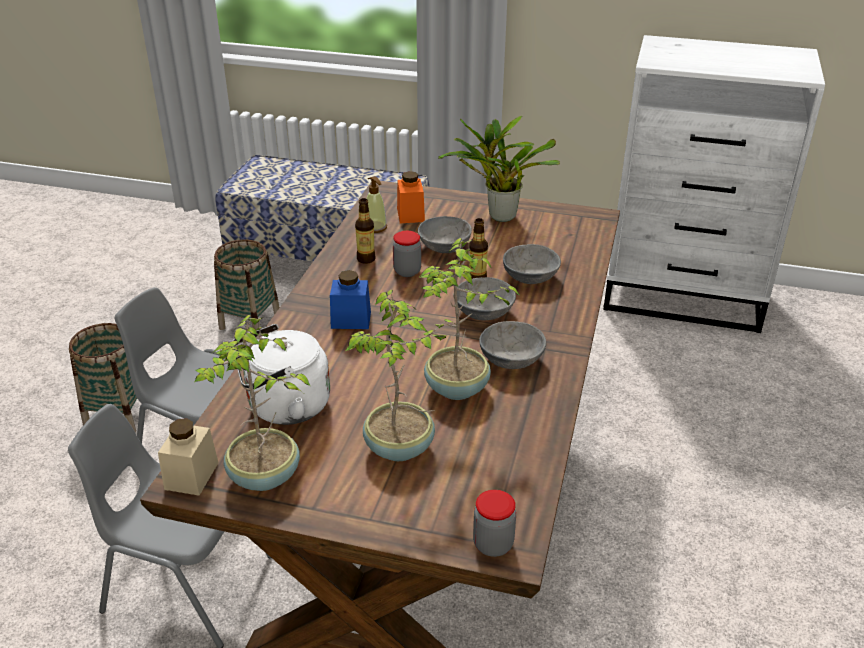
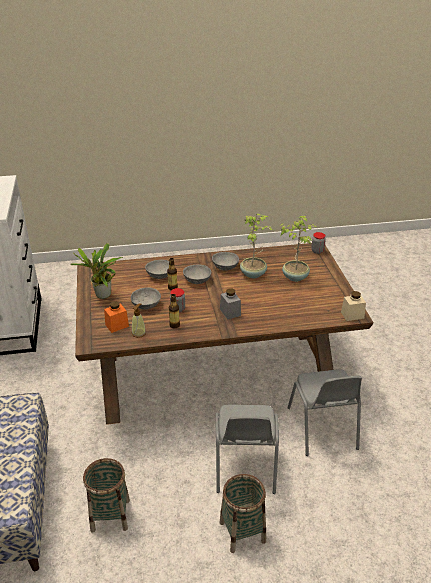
camera: 115 degrees left, 0 degrees up
potted plant [194,315,310,491] -> none
white kettle [233,324,330,425] -> none
blue jar [330,270,371,329] -> grey jar [220,288,241,320]

